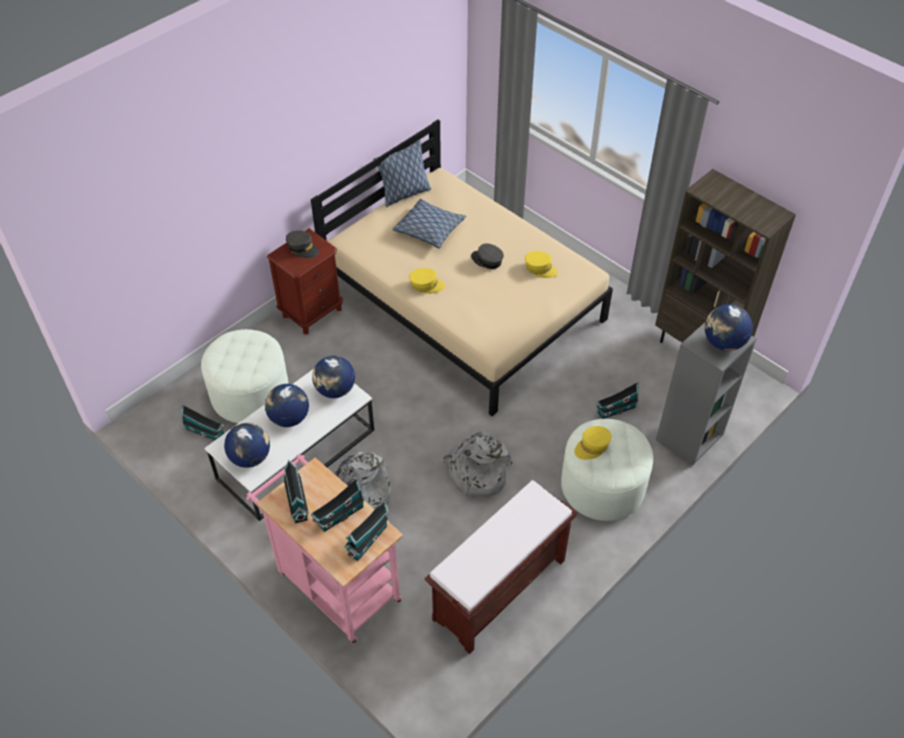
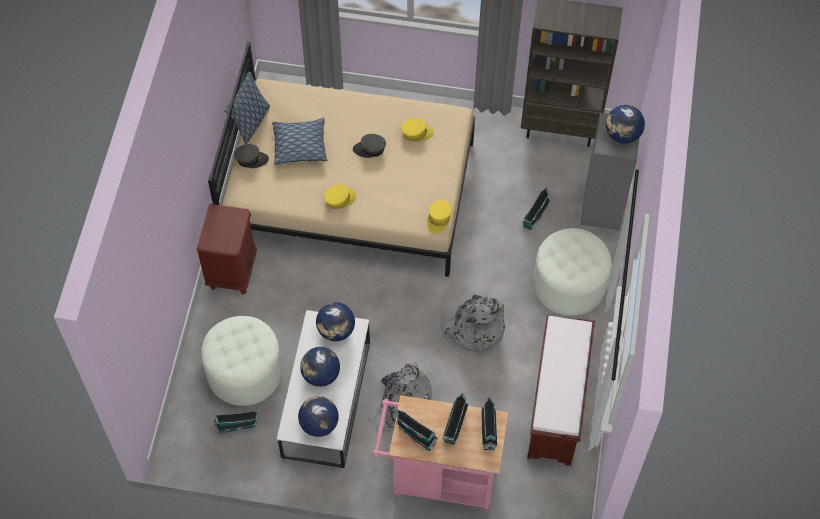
camera: 35 degrees left, 10 degrees up
grey cap [286,230,319,258] -> grey cap moved to [234,144,269,168]
yellow cap [574,426,611,460] -> yellow cap moved to [427,200,452,234]

